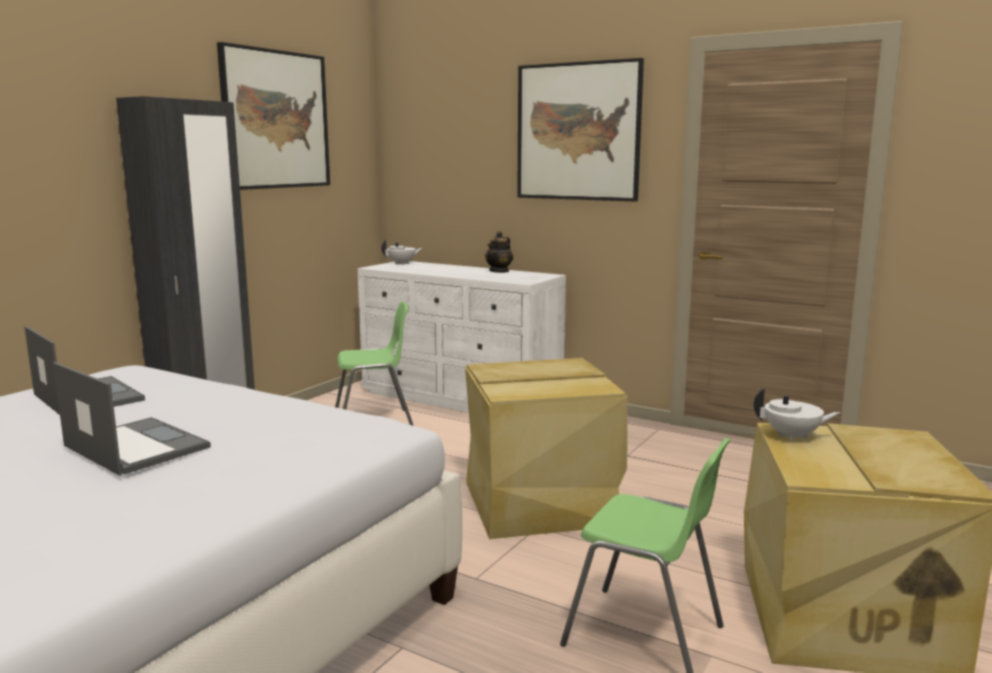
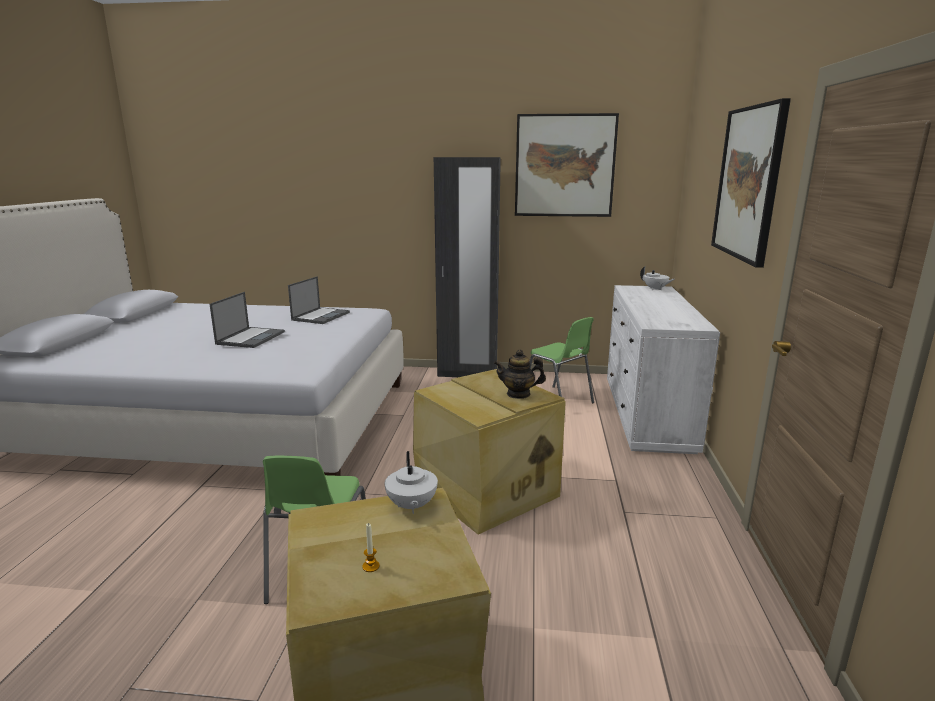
camera: 65 degrees right, 5 degrees up
teapot [485,231,513,273] -> teapot moved to [494,349,546,399]
none -> candle [362,523,380,572]

